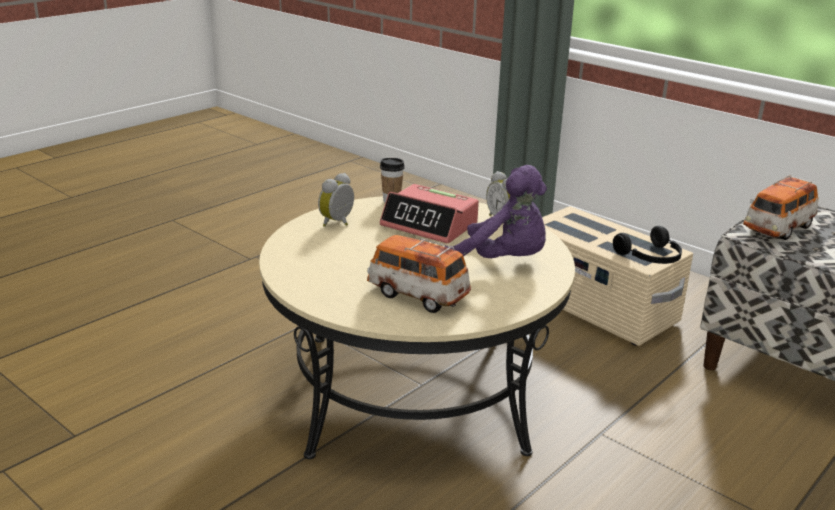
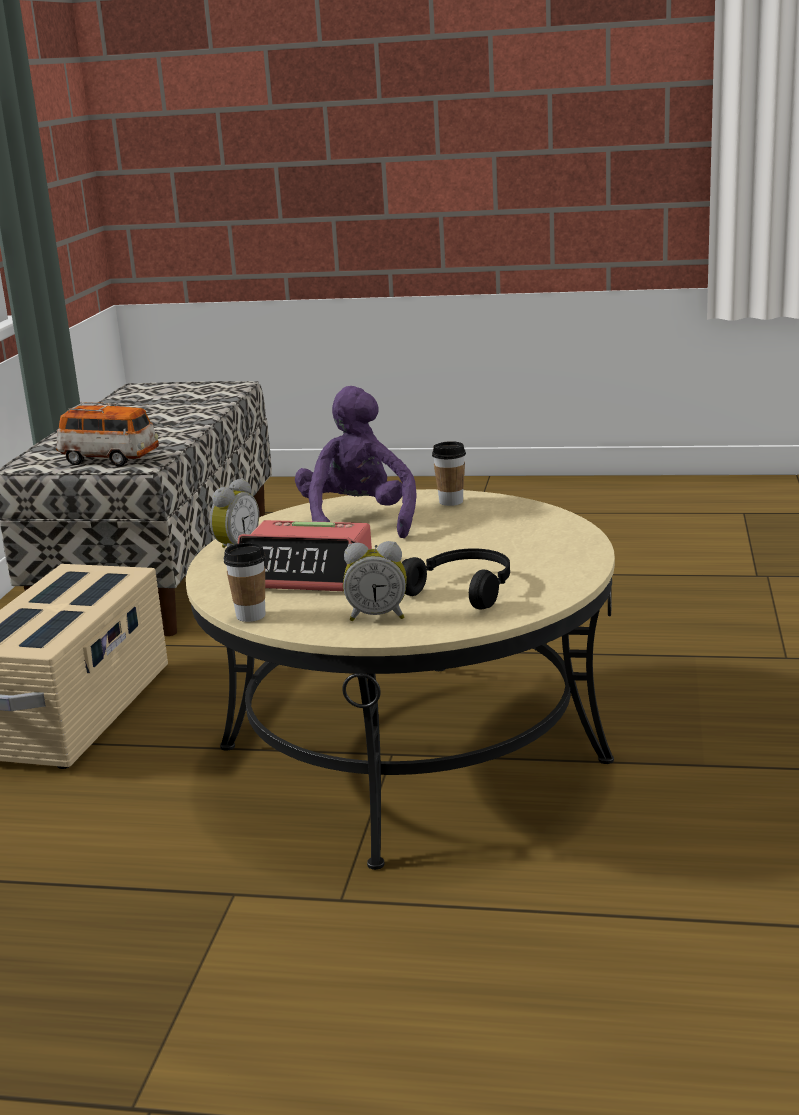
camera: 120 degrees left, 5 degrees down
toy car [367,235,471,313] -> none
alarm clock [380,184,479,244] -> alarm clock turned 105 degrees clockwise [237,520,372,591]
black headphones [613,226,682,264] -> black headphones moved to [402,549,510,610]
none -> cup [432,441,466,506]

